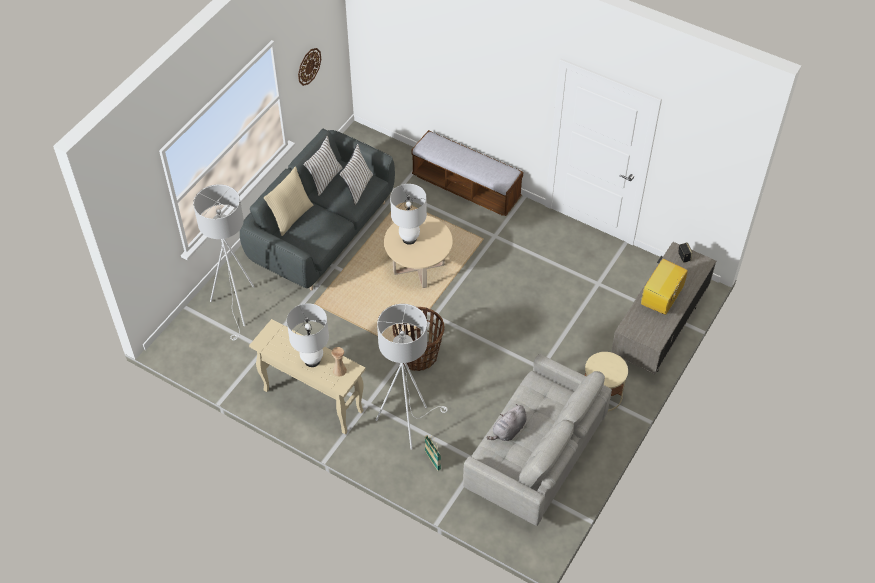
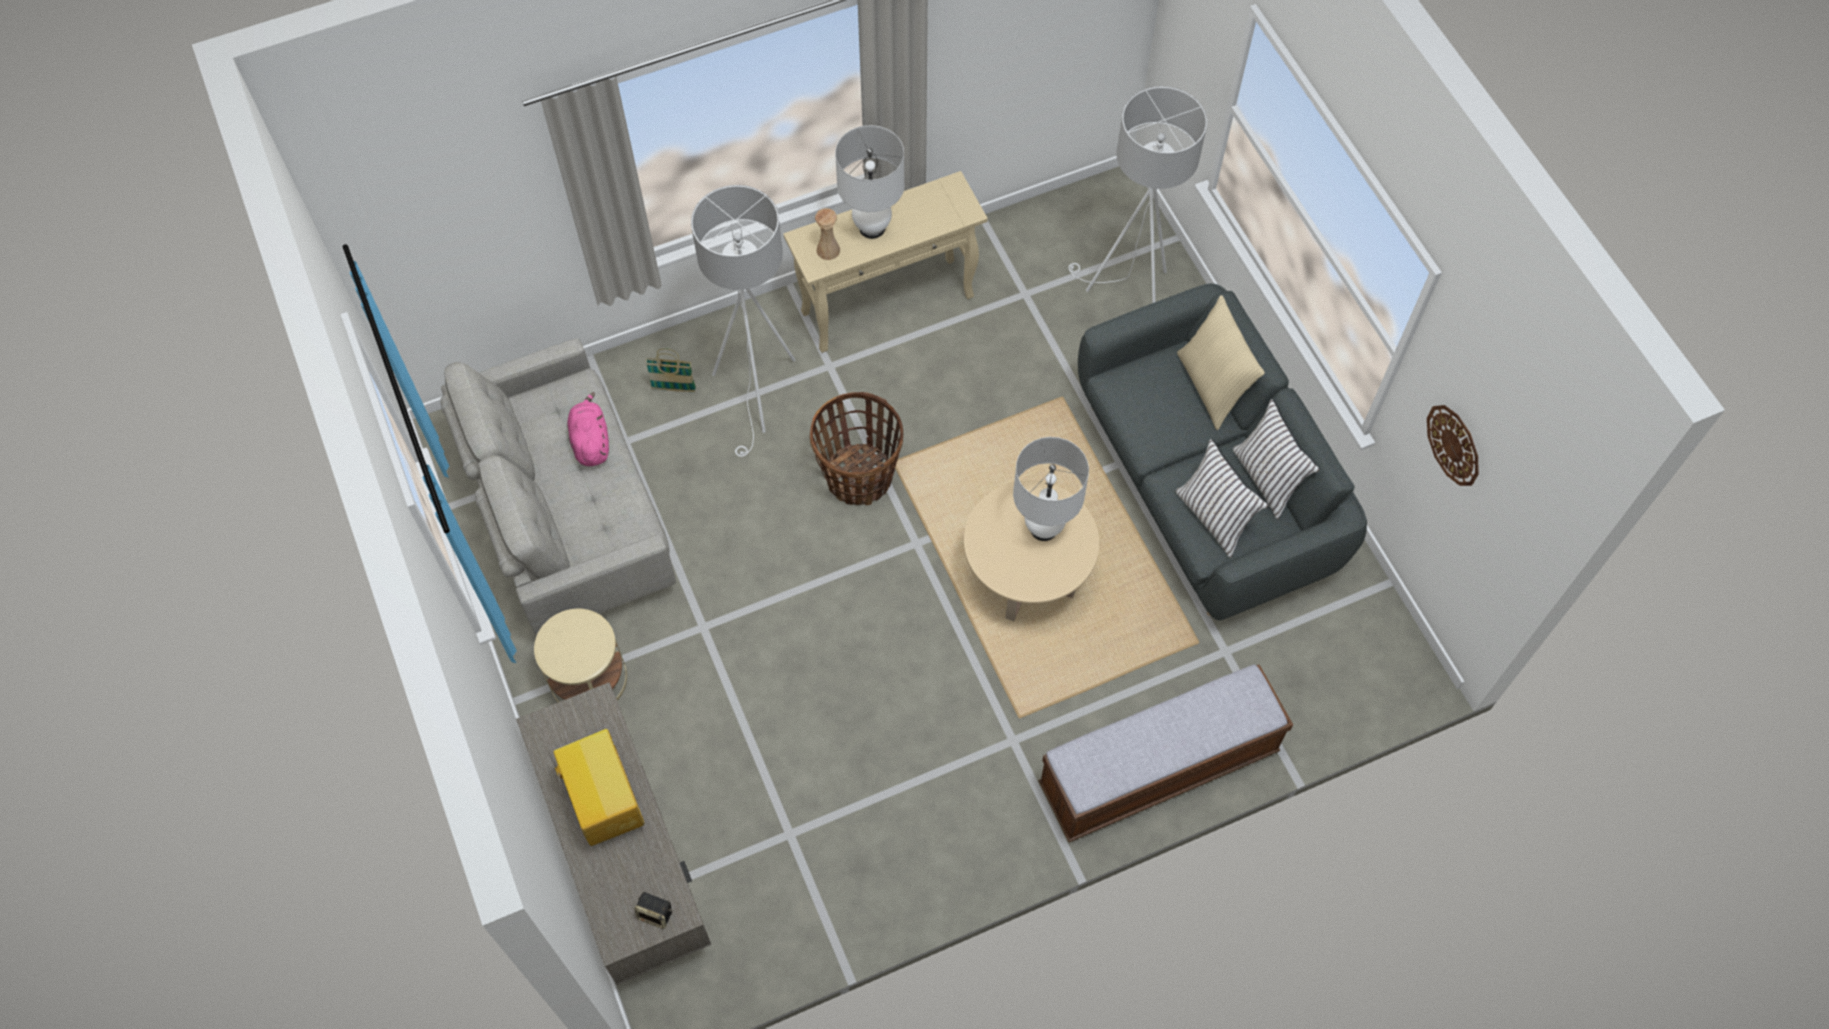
camera: 125 degrees right, 10 degrees up
grey plush toy [487,404,527,441] -> pink plush toy [567,392,609,466]

